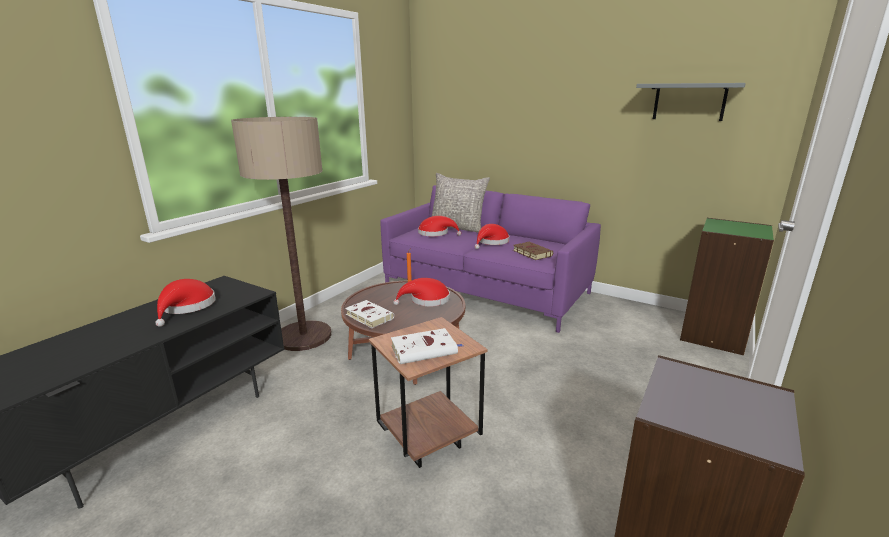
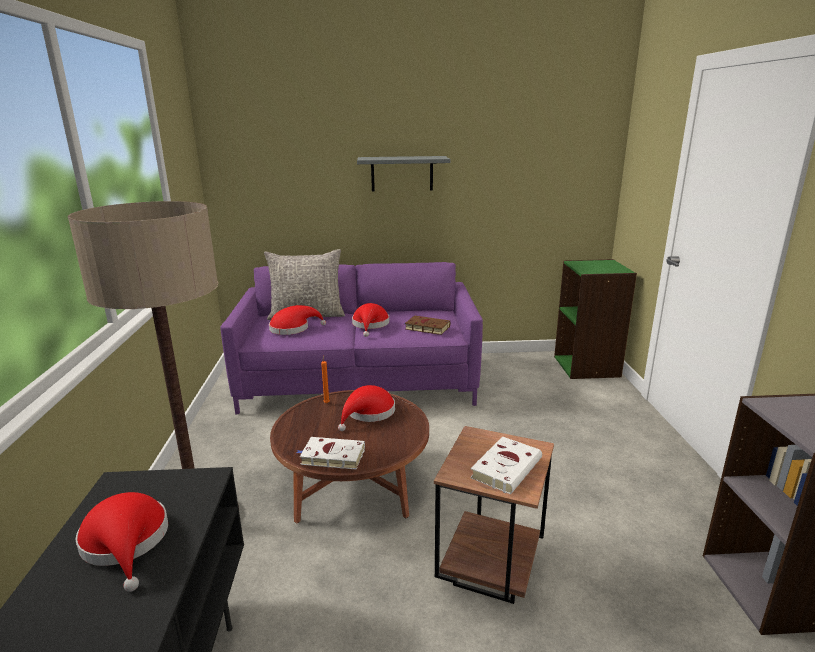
camera: 35 degrees left, 0 degrees up
grey shelf [636,83,746,121] -> grey shelf moved to [357,156,450,192]

